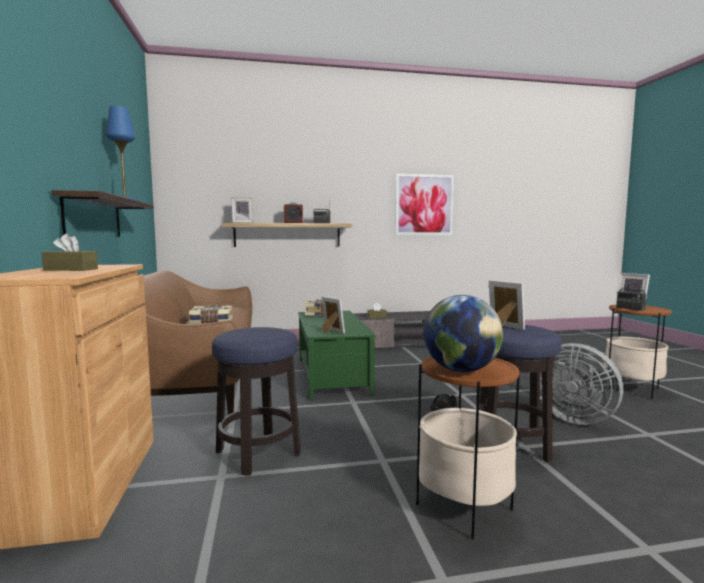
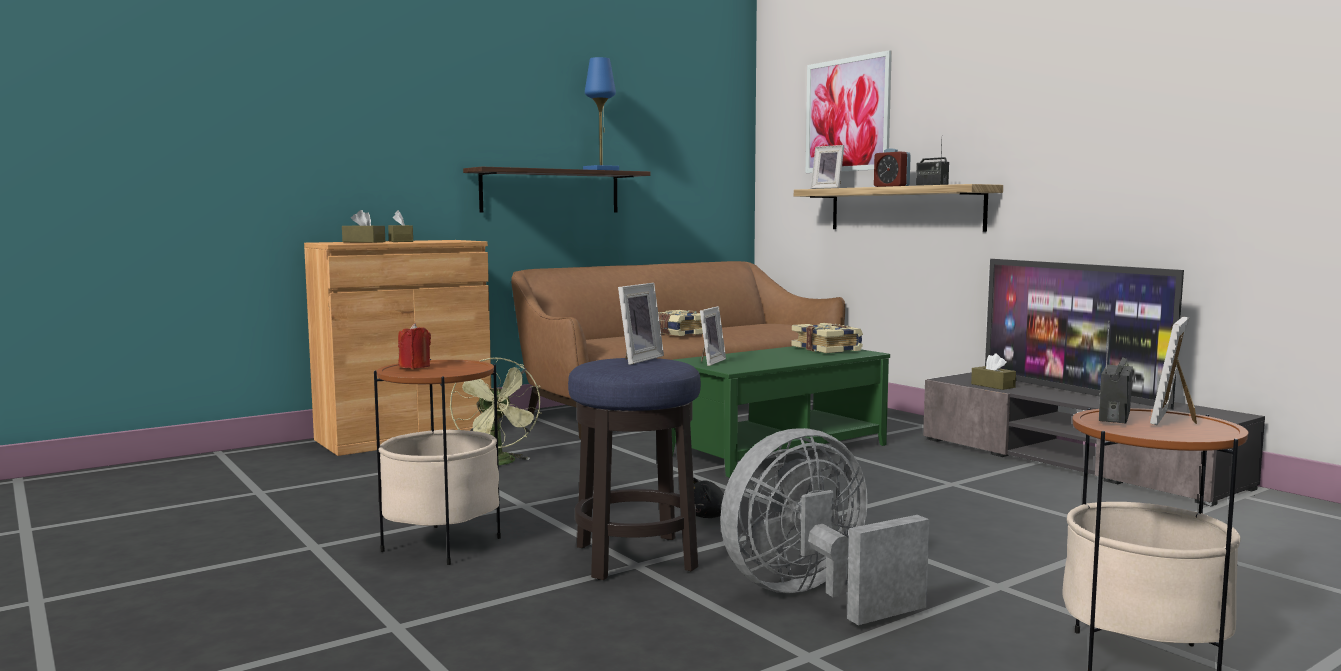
camera: 65 degrees right, 0 degrees up
stool [212,327,301,476] -> green fan [450,357,542,465]
picture [395,174,454,235] -> picture moved to [806,50,892,173]
globe [423,295,503,372] -> red candle [398,323,431,369]
grey fan [540,343,623,425] -> grey fan turned 45 degrees clockwise [720,428,929,625]
none -> brown tissue box [342,210,385,243]
none -> television [985,259,1184,410]

